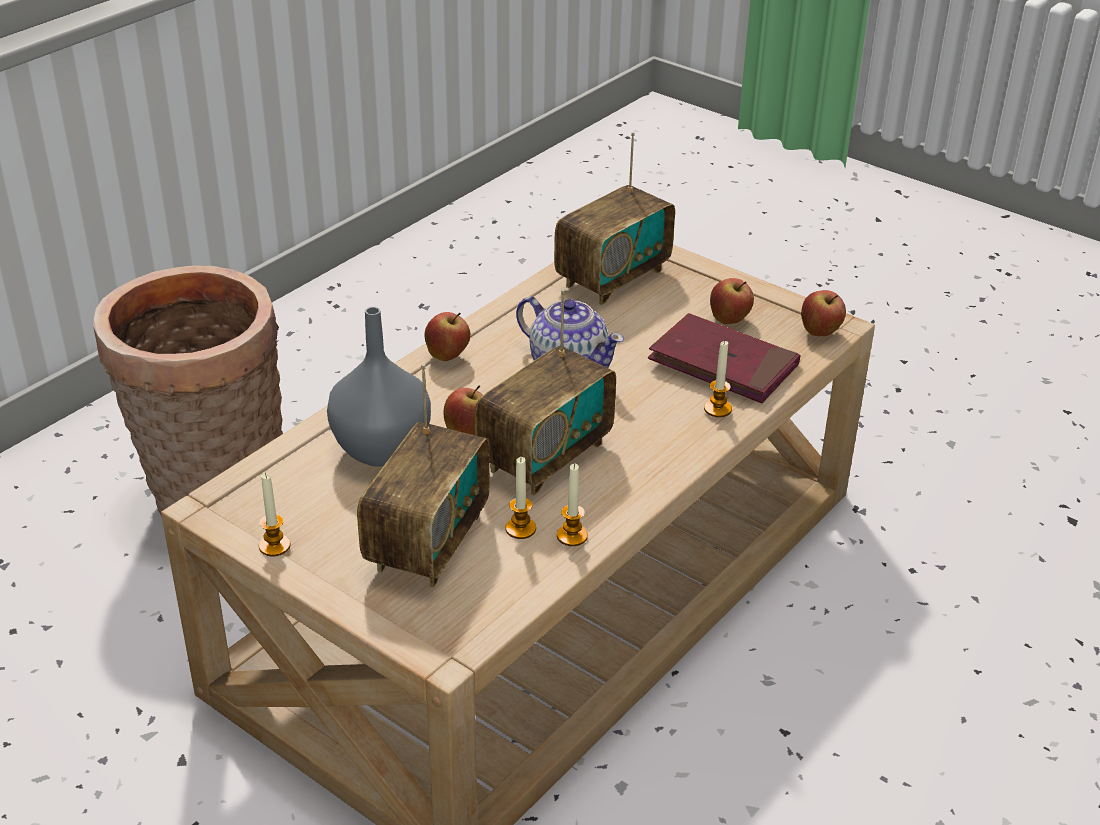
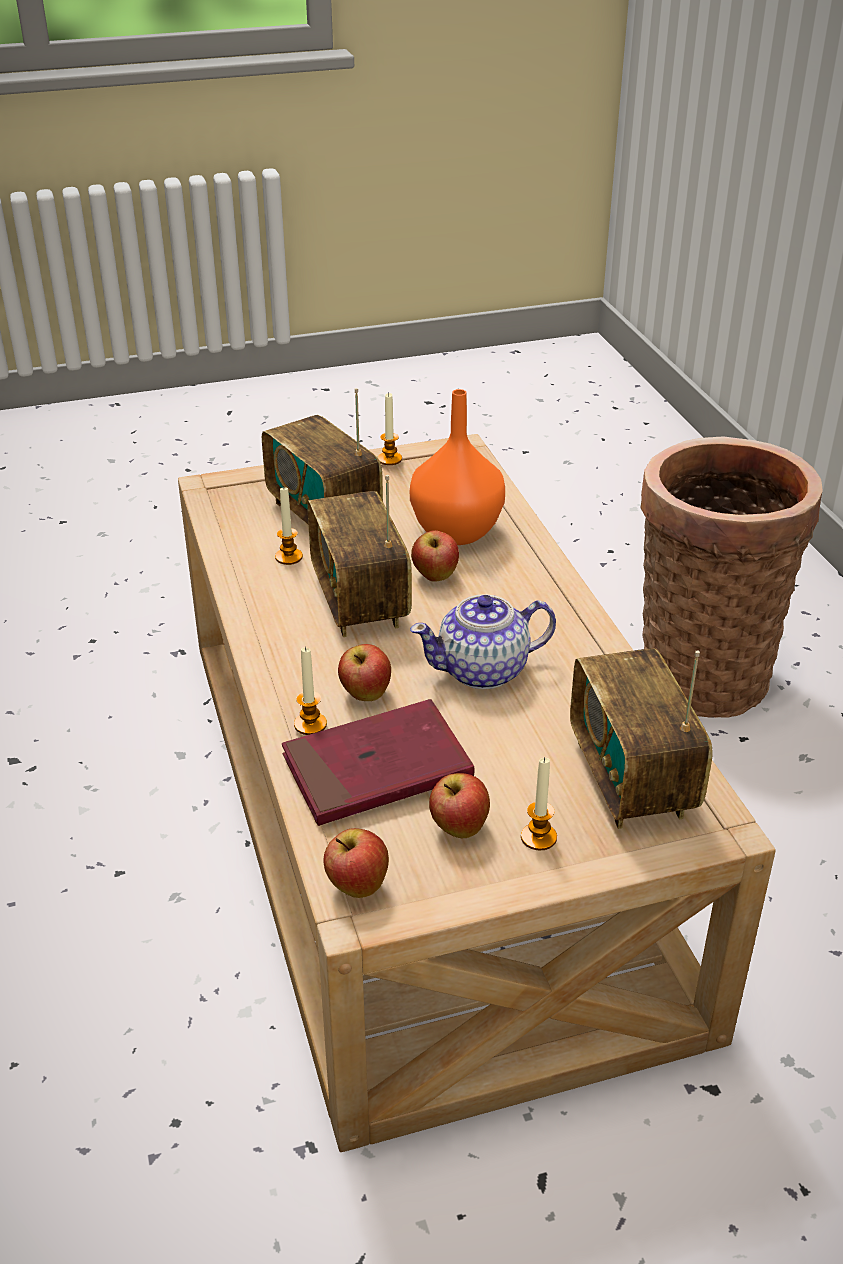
camera: 125 degrees right, 0 degrees up
grey vase [327,307,431,467] -> orange vase [410,389,505,545]
apple [425,312,470,361] -> apple moved to [338,644,391,701]
candle [557,464,588,546] -> candle moved to [521,757,557,851]

